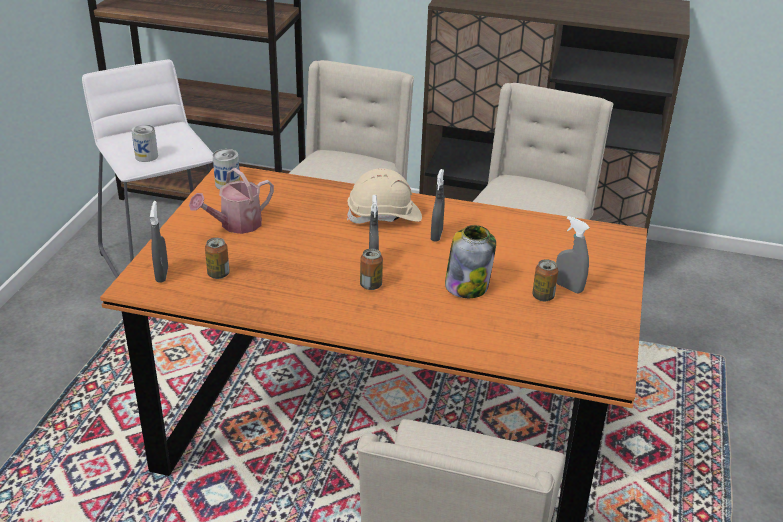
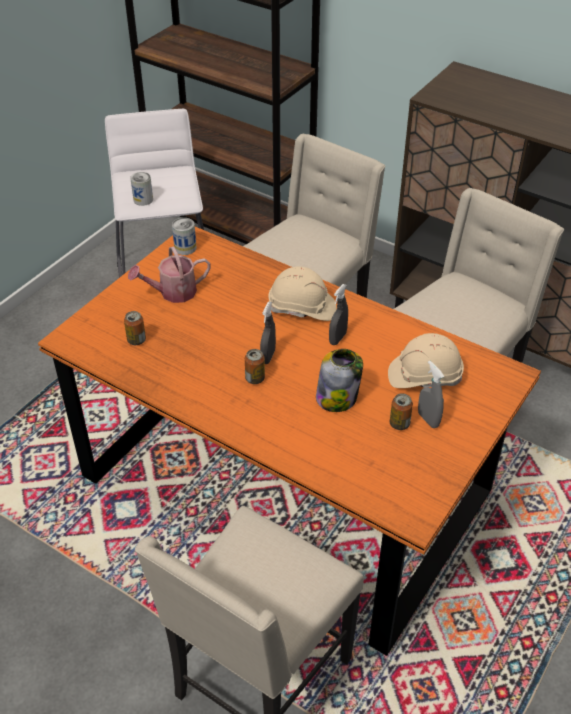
camera: 20 degrees right, 10 degrees up
grey spray bottle [150,201,168,282] -> none
none -> beige hard hat [388,333,464,388]

